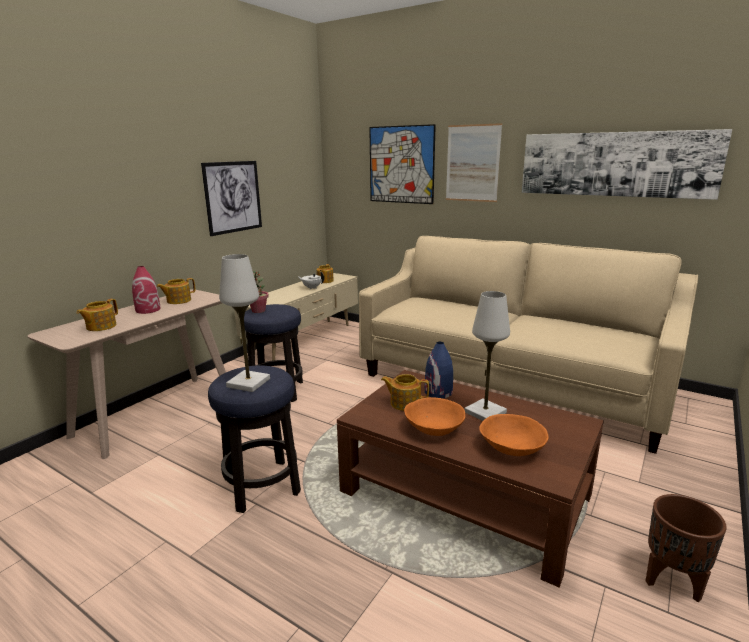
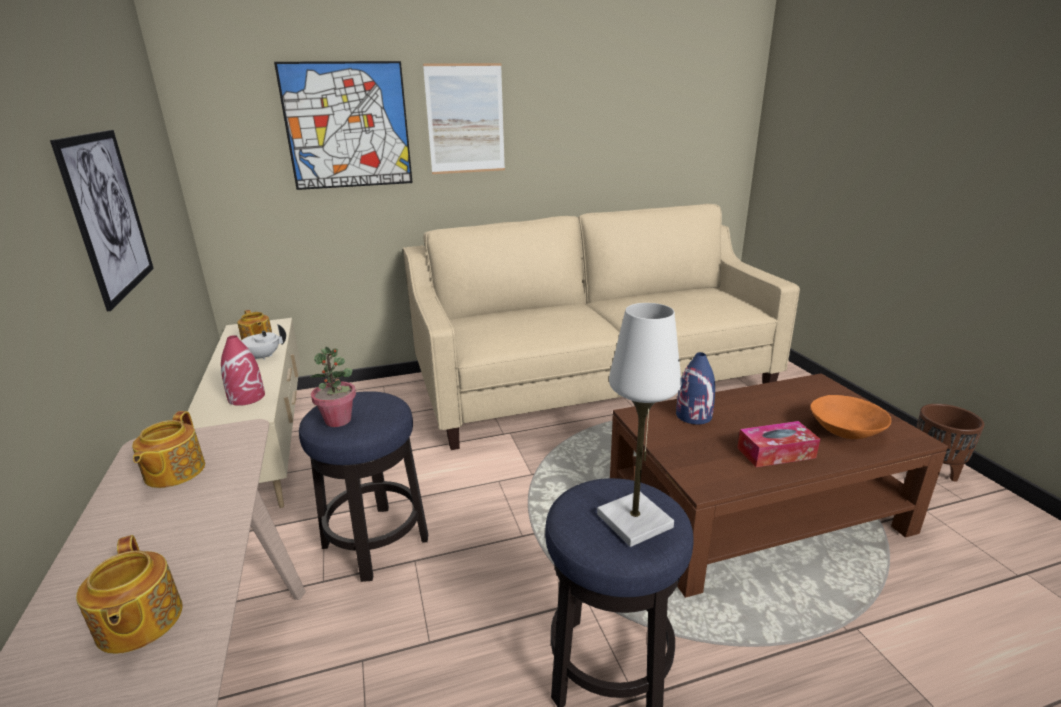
camera: 50 degrees left, 5 degrees up
red vase [132,266,161,314] -> red vase moved to [221,335,265,406]
teapot [381,374,429,411] -> none
orange bowl [404,397,465,436] -> tissue box [737,421,820,467]
white table lamp [464,291,510,421] -> none
picture [522,129,732,200] -> none

